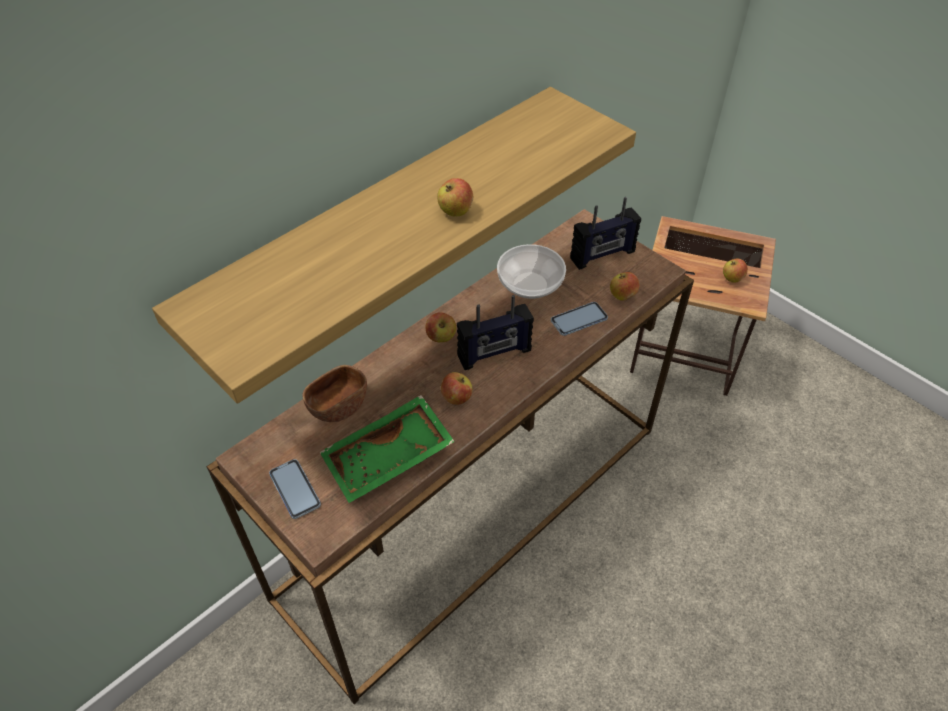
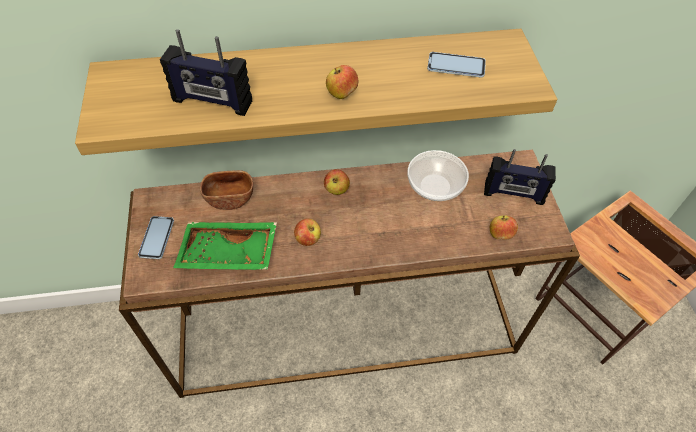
camera: 35 degrees right, 5 degrees up
radio [457,295,534,370] -> radio moved to [160,29,252,116]
phone [551,302,608,336] -> phone moved to [427,52,486,77]
apple [723,259,748,283] -> none

